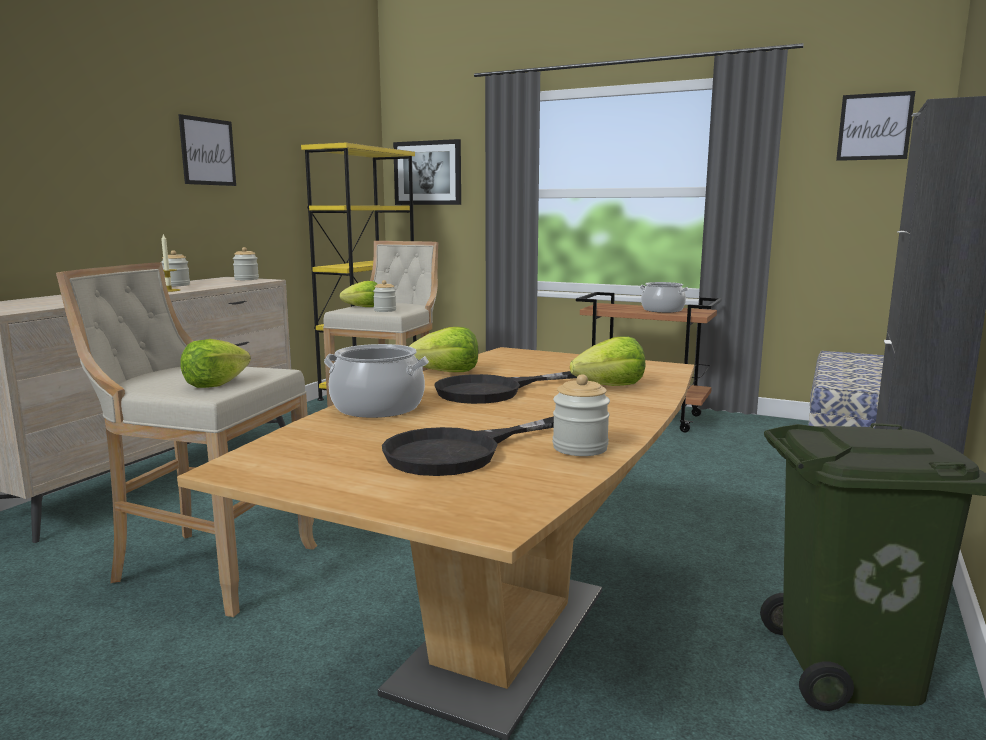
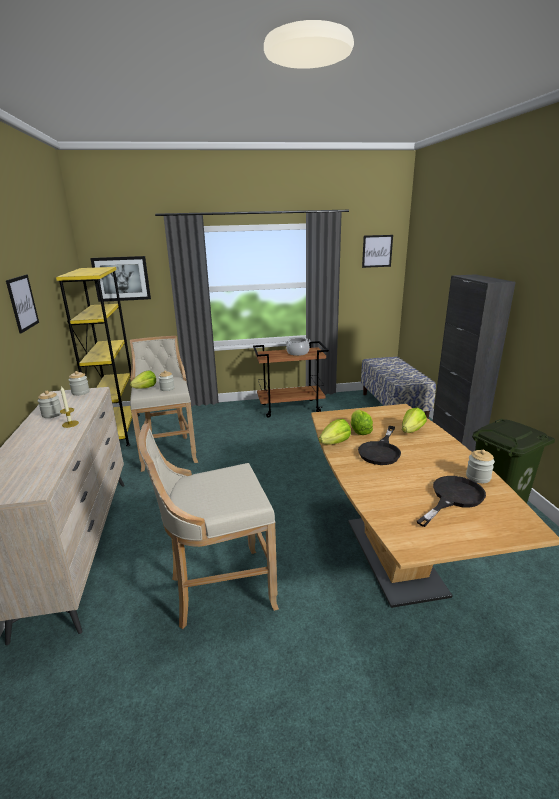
camera: 35 degrees left, 10 degrees up
lettuce [180,339,251,388] -> lettuce moved to [351,410,373,435]
cooking pot [324,344,429,418] -> none
black frying pan [382,416,554,476] -> black frying pan turned 150 degrees counterclockwise [417,476,486,527]

